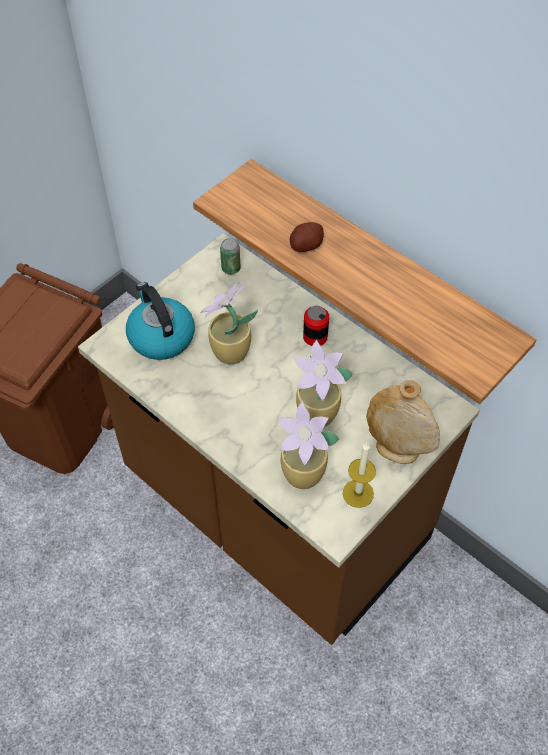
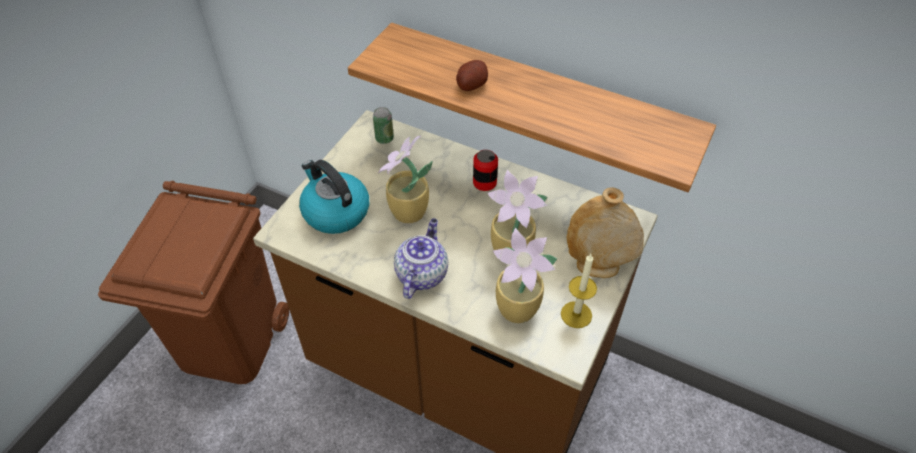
camera: 15 degrees left, 5 degrees down
none -> teapot [394,218,448,299]

